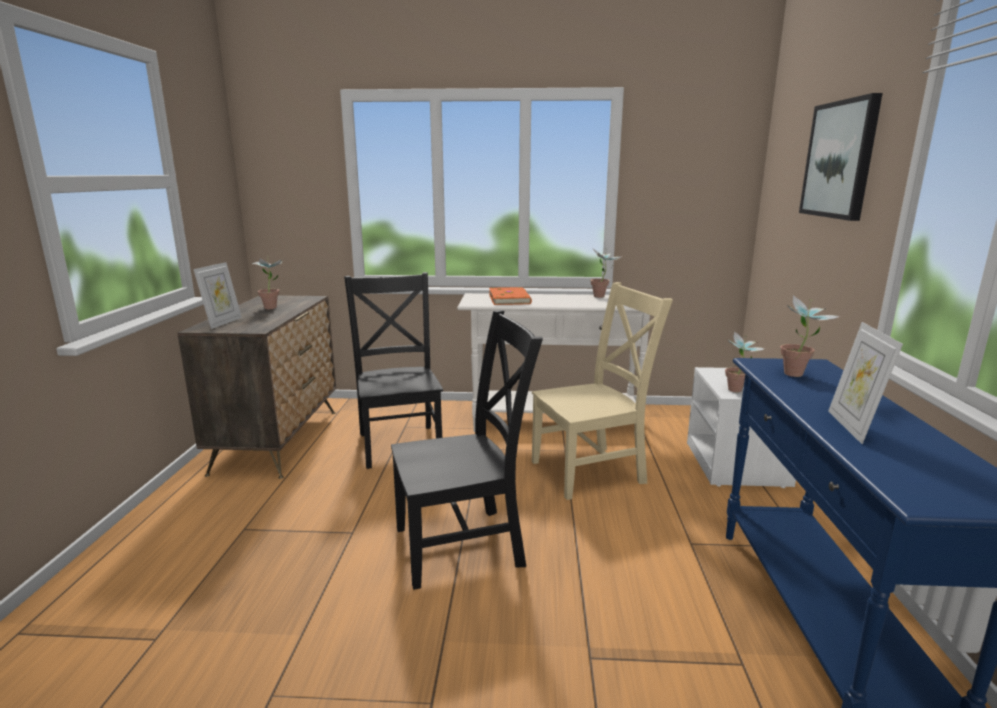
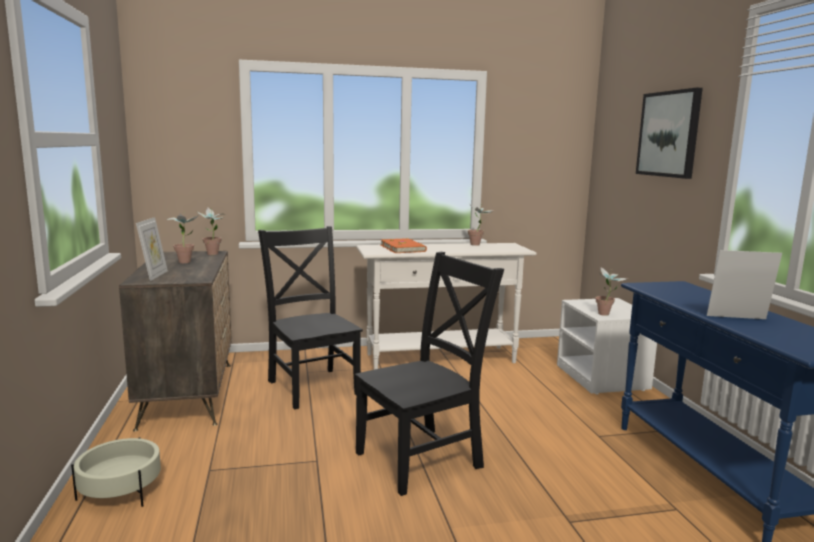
camera: 15 degrees left, 5 degrees down
beige chair [532,282,673,500] -> none
potted plant [780,295,840,377] -> potted plant moved to [196,207,226,255]
picture frame [828,322,903,444] -> picture frame turned 105 degrees clockwise [707,250,782,319]
none -> beige planter [71,437,161,507]

